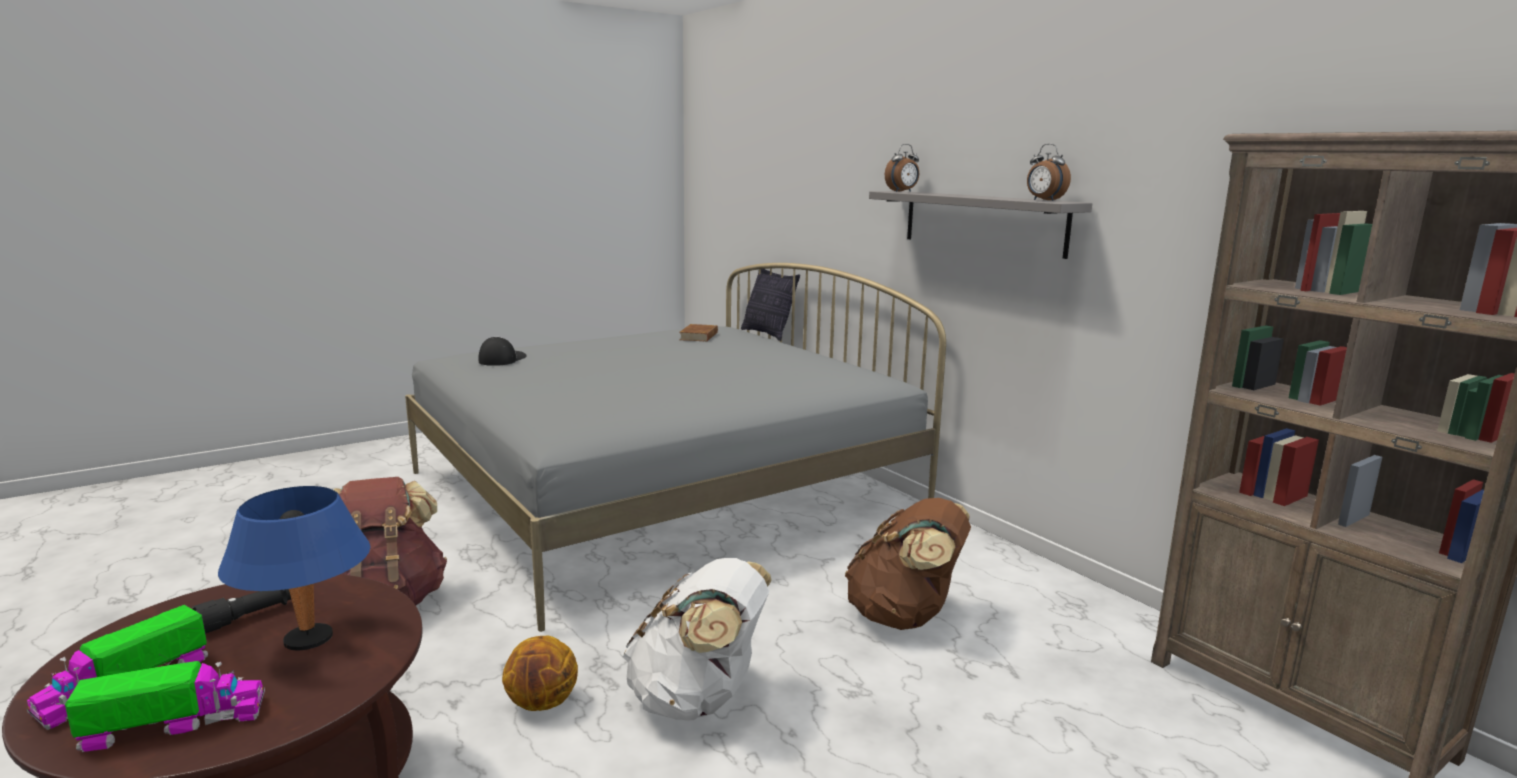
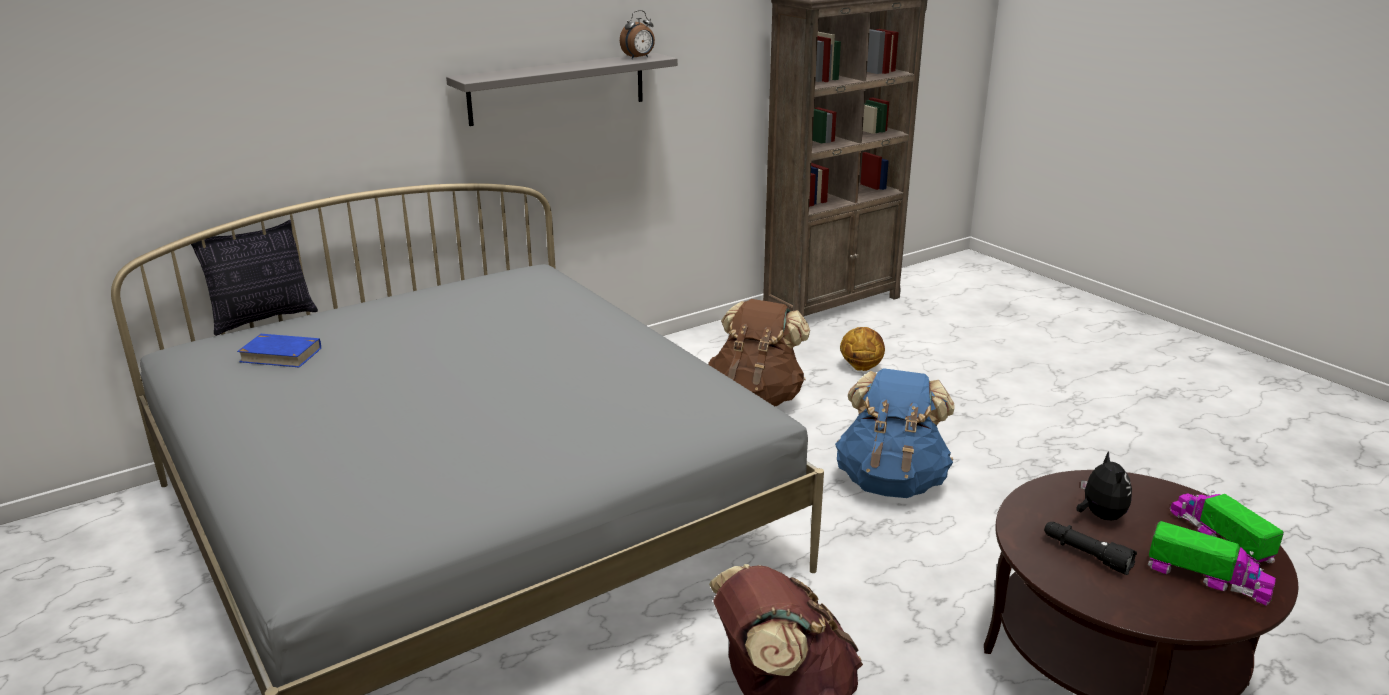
camera: 90 degrees left, 10 degrees up
blue table lamp [218,486,370,650] -> plush toy [1077,451,1132,520]
cap [479,336,527,366] -> none
basketball [502,635,578,711] -> basketball moved to [840,327,885,371]
white backpack [623,558,772,721] -> blue backpack [835,368,955,498]
brown book [679,324,718,342] -> blue book [237,334,321,367]
alarm clock [885,144,919,192] -> none

